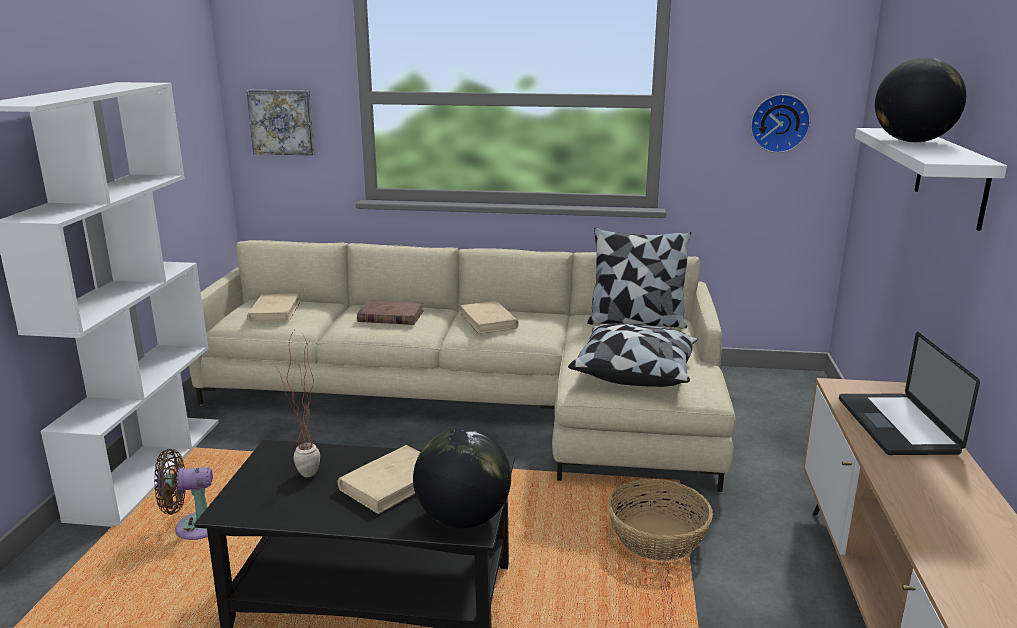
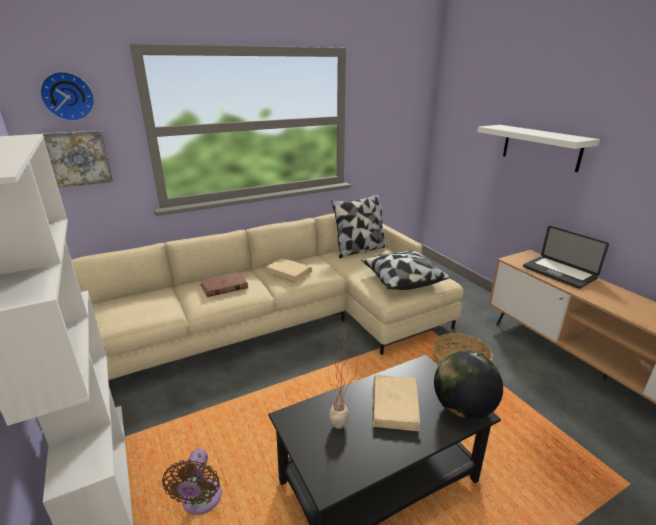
camera: 35 degrees left, 5 degrees up
brown fan [154,449,213,540] -> brown fan turned 45 degrees counterclockwise [162,449,222,515]
beige book [247,294,301,322] -> none
wall clock [750,94,811,153] -> wall clock moved to [40,71,95,122]
globe [875,58,966,142] -> none

